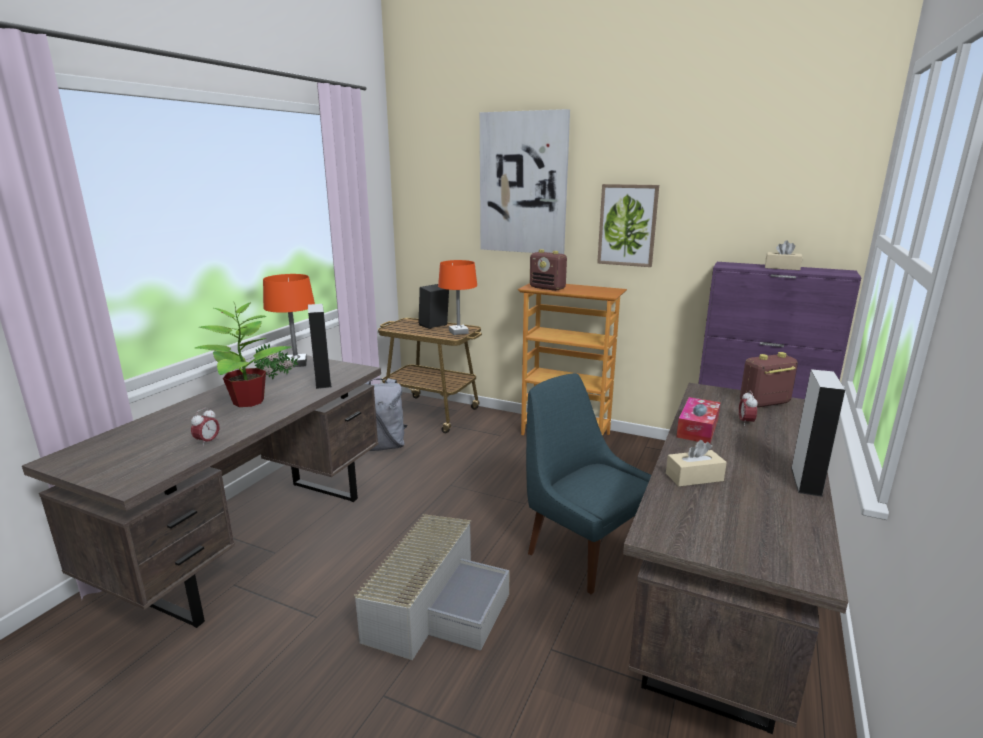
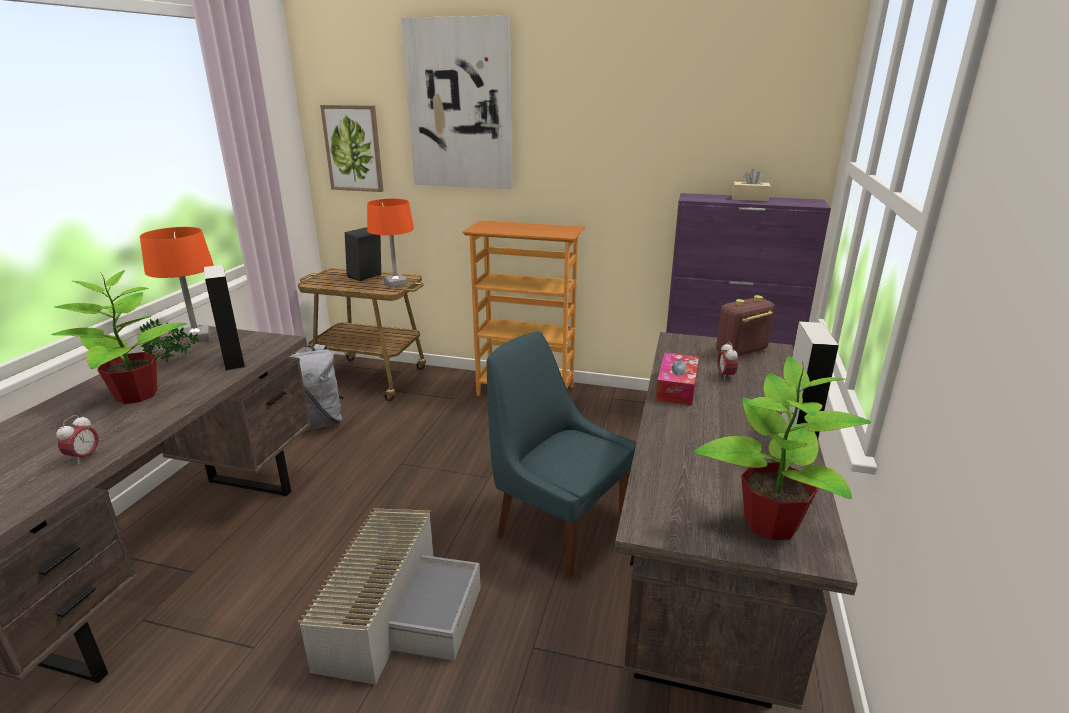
camera: 10 degrees left, 5 degrees up
radio [530,249,567,291] -> none
picture [597,184,659,267] -> picture moved to [320,105,383,192]
beige tissue box [666,440,727,487] -> none
none -> potted plant [694,356,872,540]

